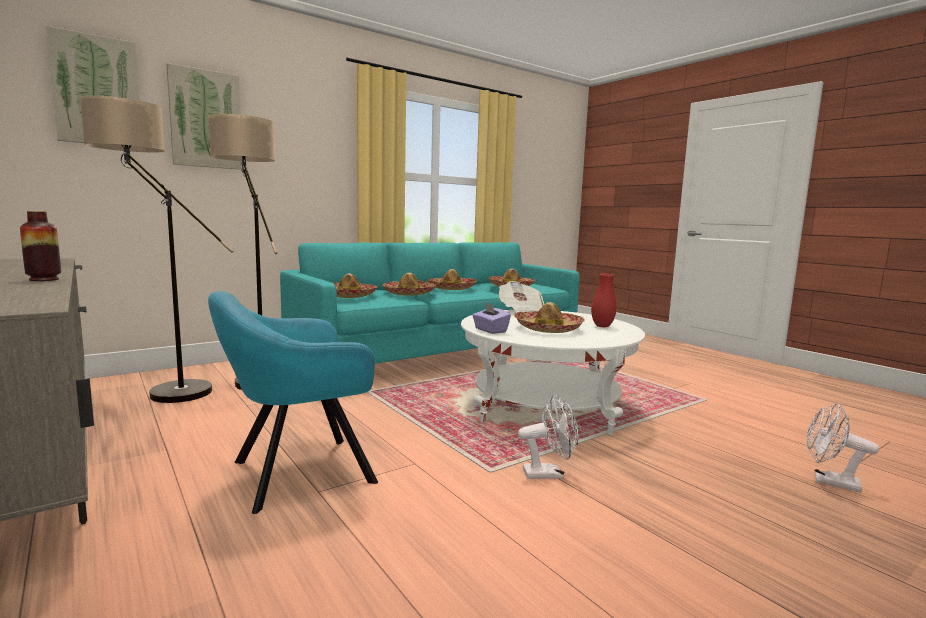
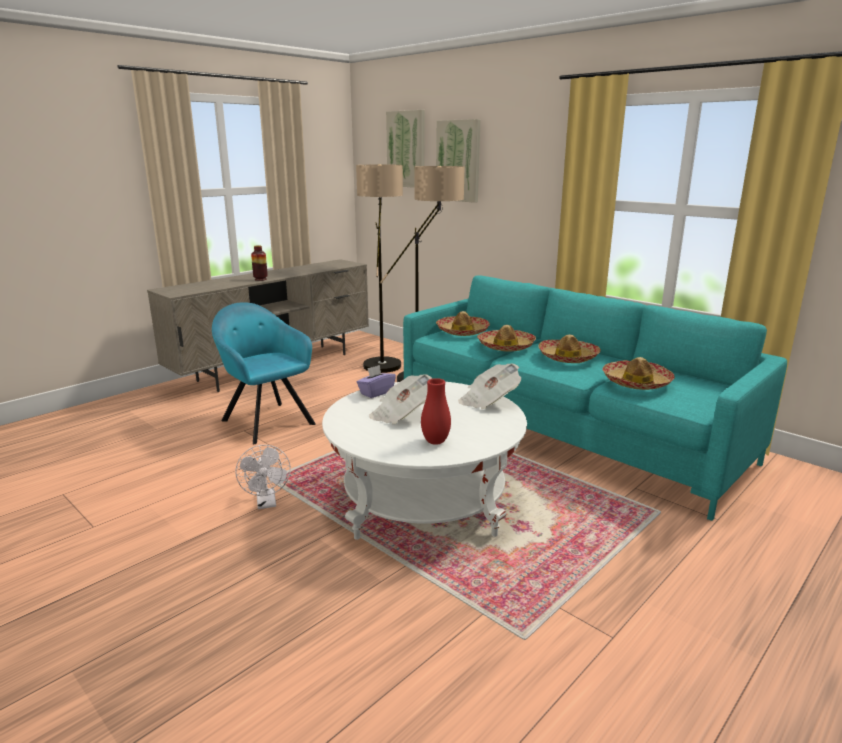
camera: 80 degrees right, 10 degrees up
hat [514,302,585,333] -> newspaper [369,374,432,424]
white fan [807,403,879,492] -> none

